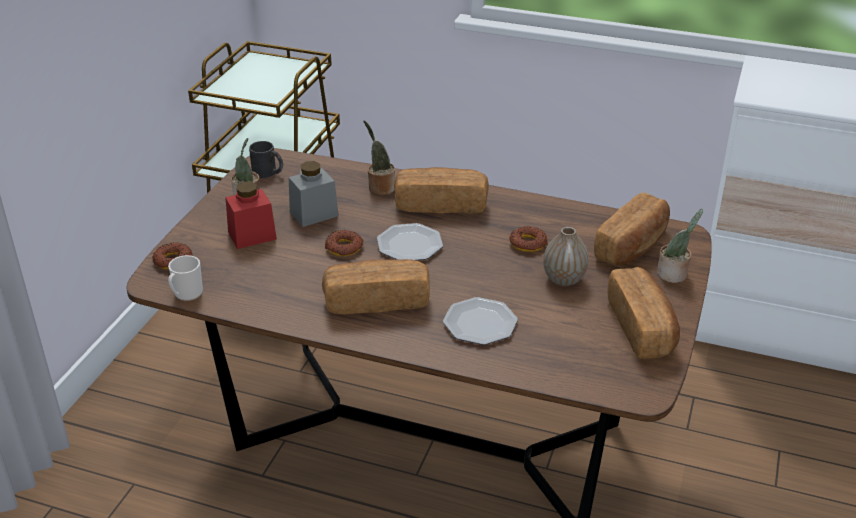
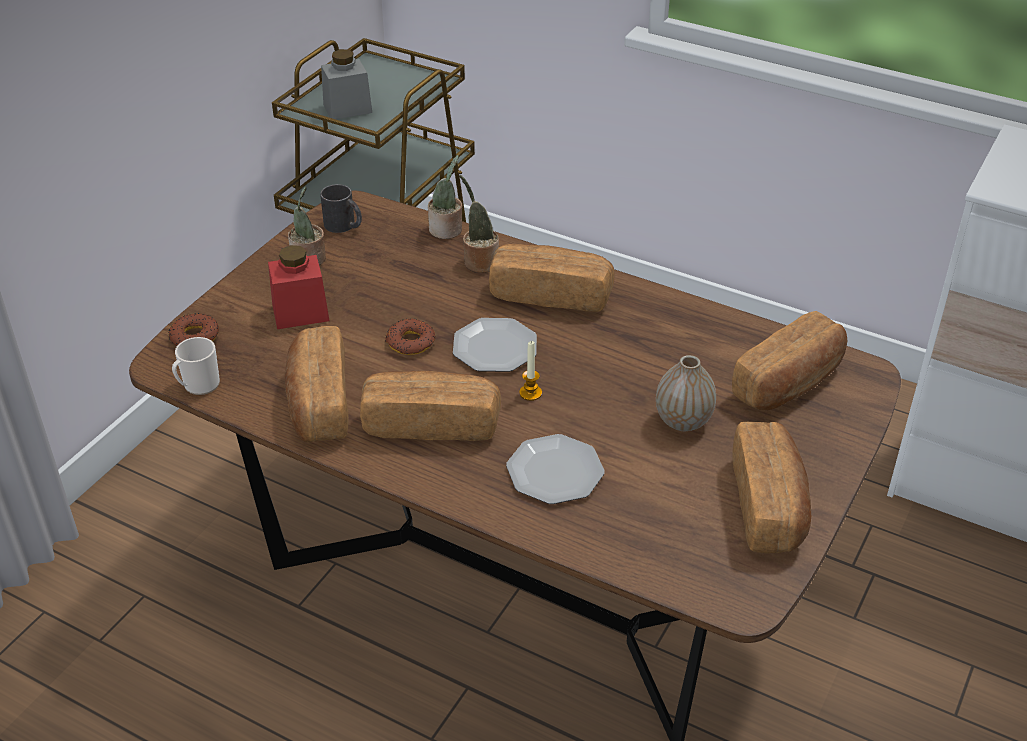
camera: 10 degrees right, 5 degrees up
grey jar [289,161,339,227] -> grey jar moved to [321,49,372,119]
donut [509,226,547,252] -> none
potted plant [657,209,703,283] -> potted plant moved to [428,155,462,239]
none -> bread [285,326,349,442]
none -> candle [519,341,542,401]

